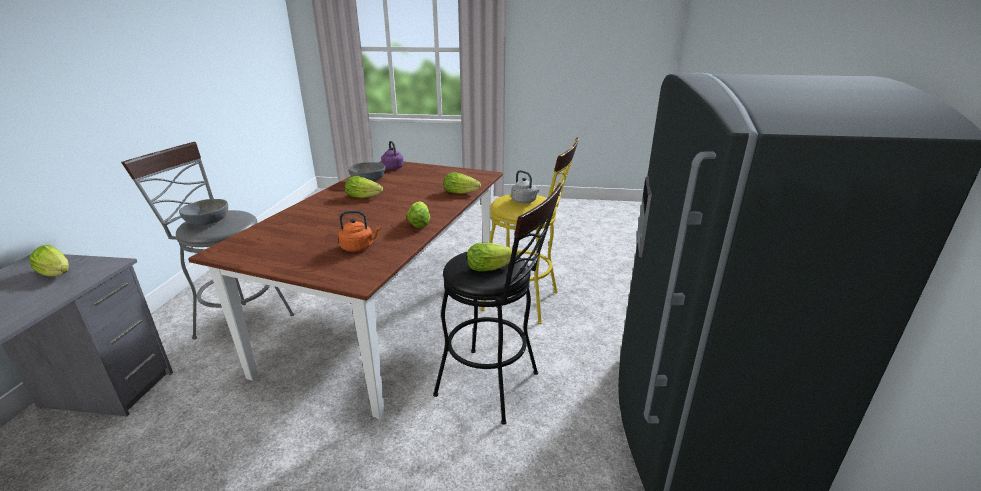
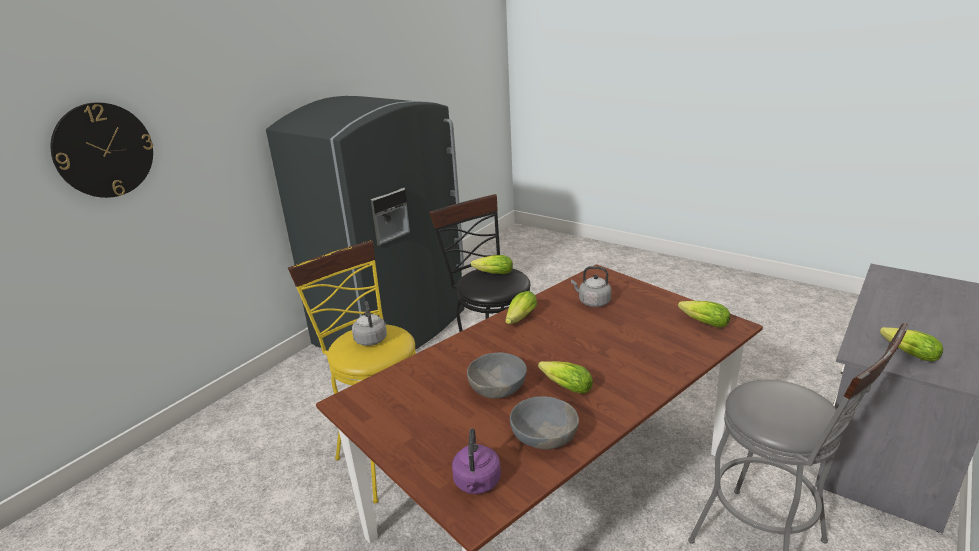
camera: 150 degrees left, 0 degrees up
grey bowl [179,199,228,226] -> grey bowl moved to [467,352,527,398]
orange kettle [338,211,381,252] -> grey kettle [571,266,611,307]
lettuce [444,173,481,194] -> lettuce moved to [678,301,730,327]
none -> wall clock [50,102,153,198]

